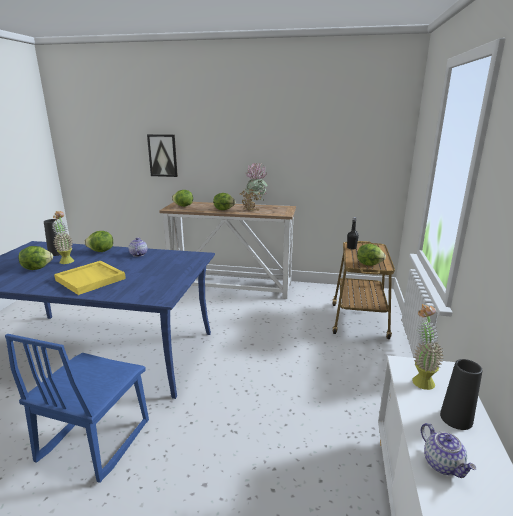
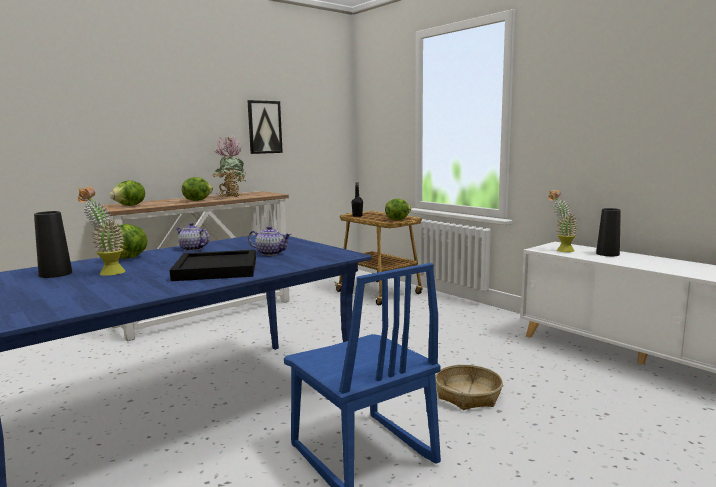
camera: 50 degrees left, 10 degrees down
lettuce [18,246,53,270] -> none
yellow tray [54,261,126,295] -> black tray [170,250,256,281]
picture [147,134,178,177] -> picture moved to [247,100,283,154]
teapot [421,423,476,478] -> teapot moved to [248,226,292,256]
none -> basket [436,365,503,410]

